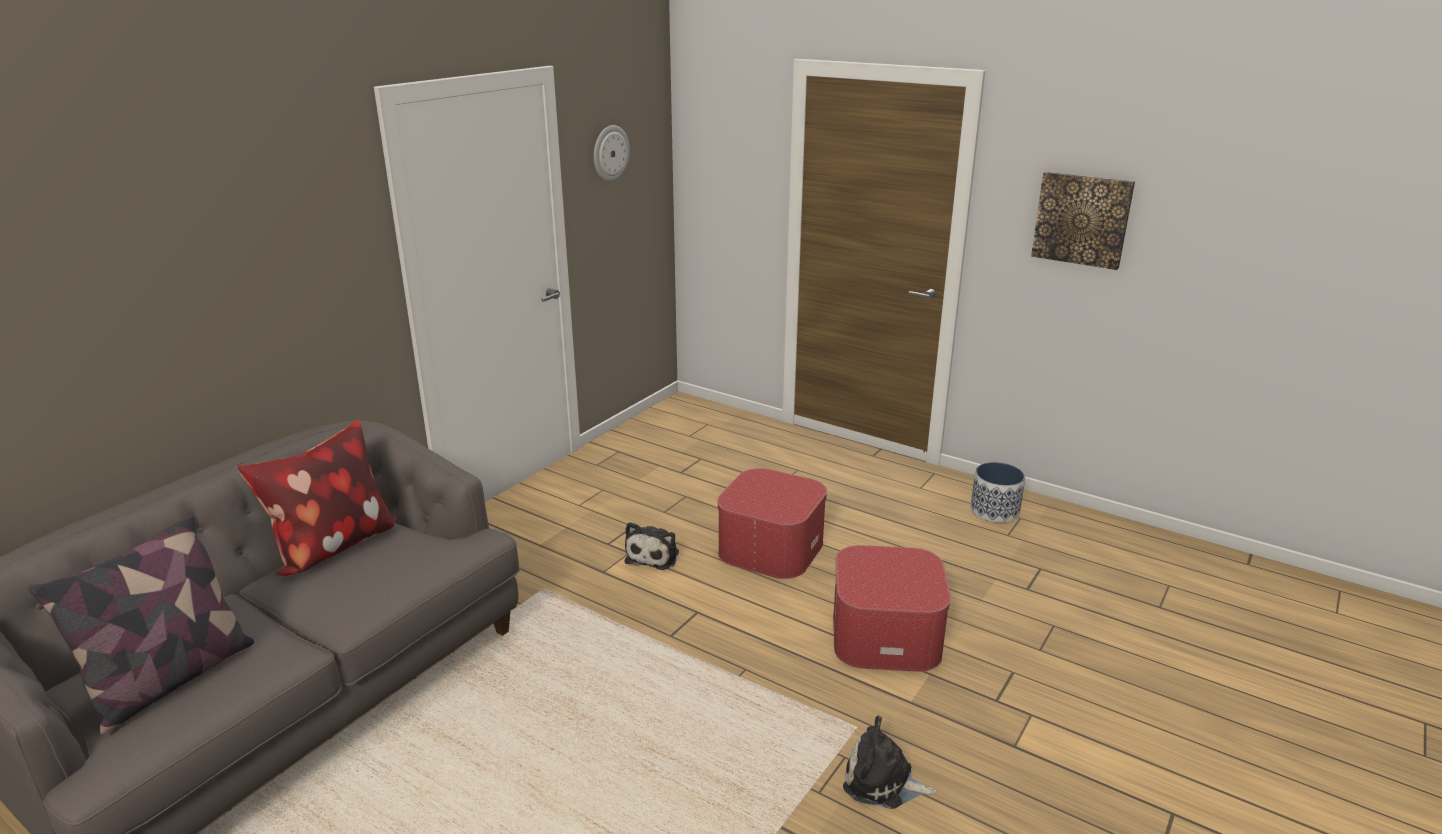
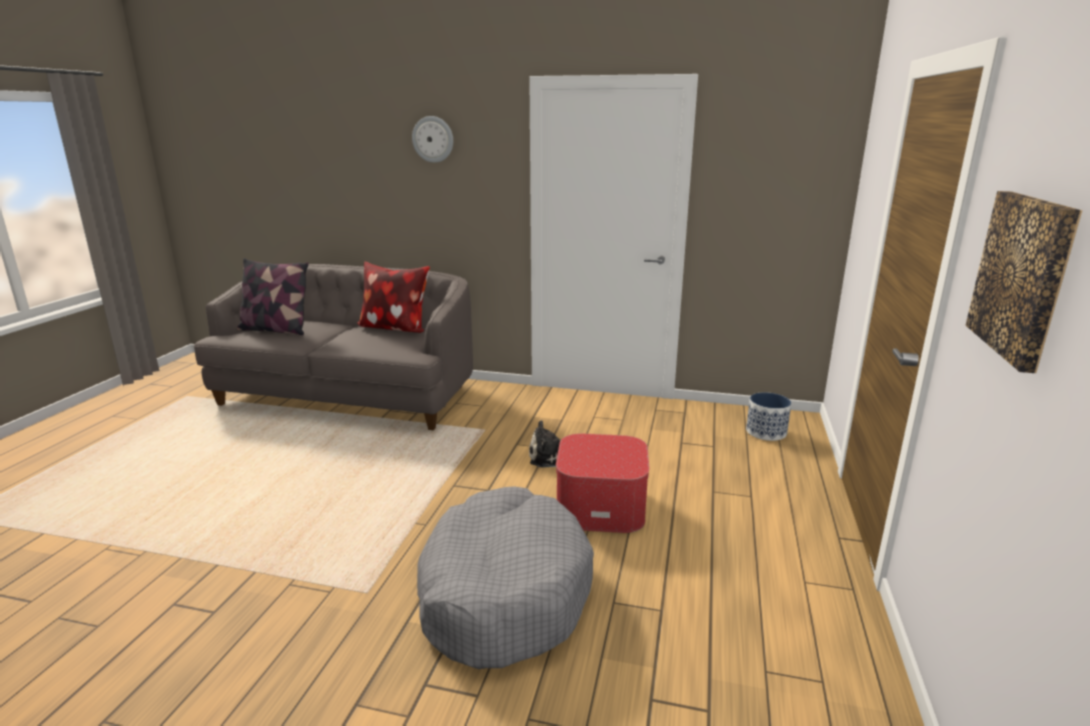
camera: 70 degrees right, 5 degrees down
wall clock [594,125,630,182] -> wall clock moved to [412,116,453,163]
ottoman [833,545,951,672] -> grey dog bed [417,486,594,669]
plush toy [843,716,936,809] -> none
planter [971,462,1025,523] -> planter moved to [746,392,791,441]

